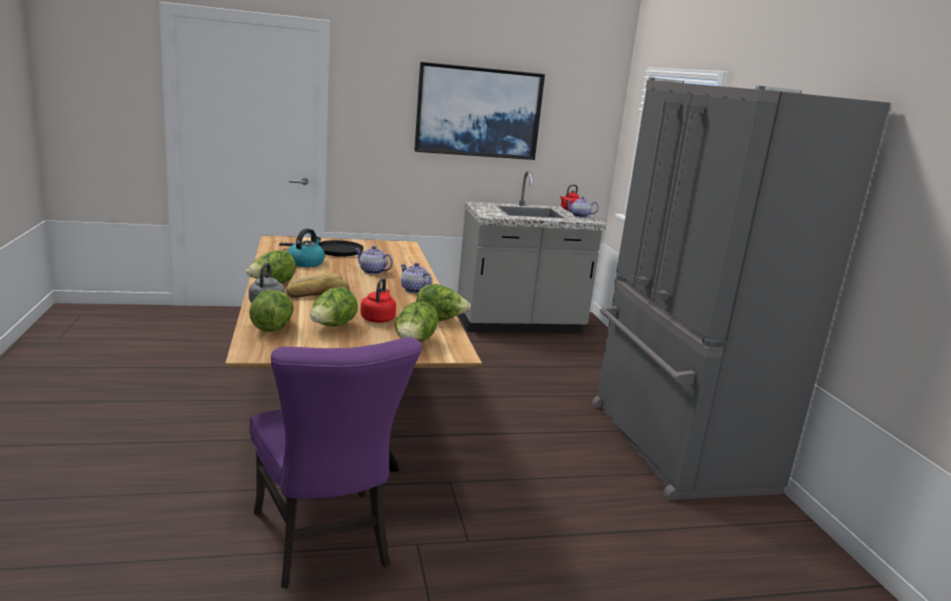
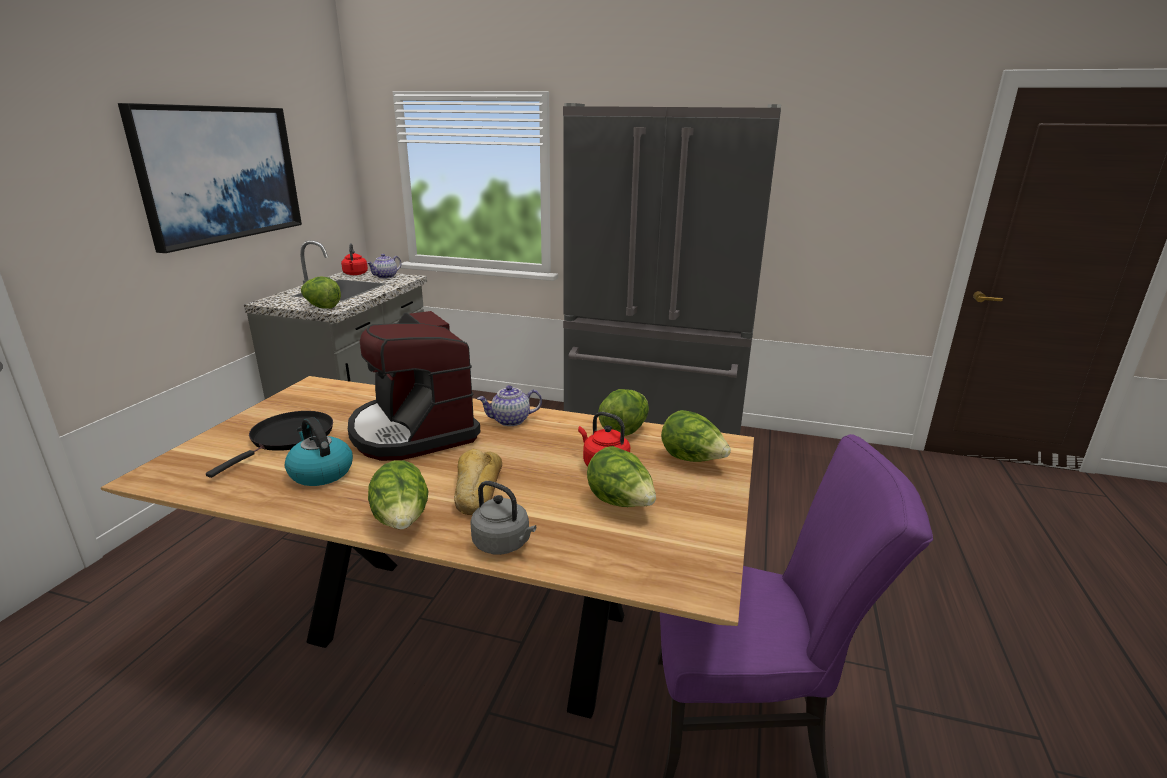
camera: 60 degrees left, 5 degrees up
lettuce [249,290,294,332] -> lettuce moved to [301,277,341,309]
teapot [355,246,393,274] -> coffee machine [348,311,480,461]

